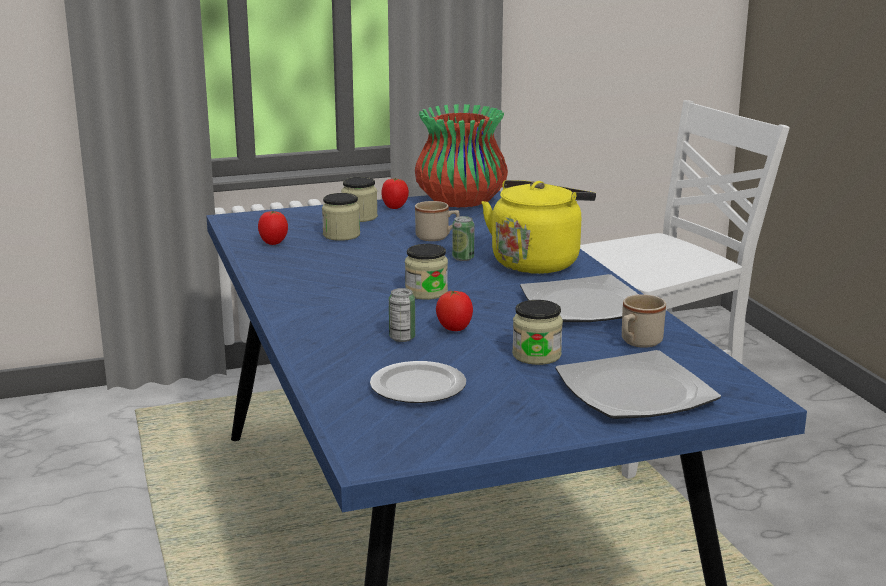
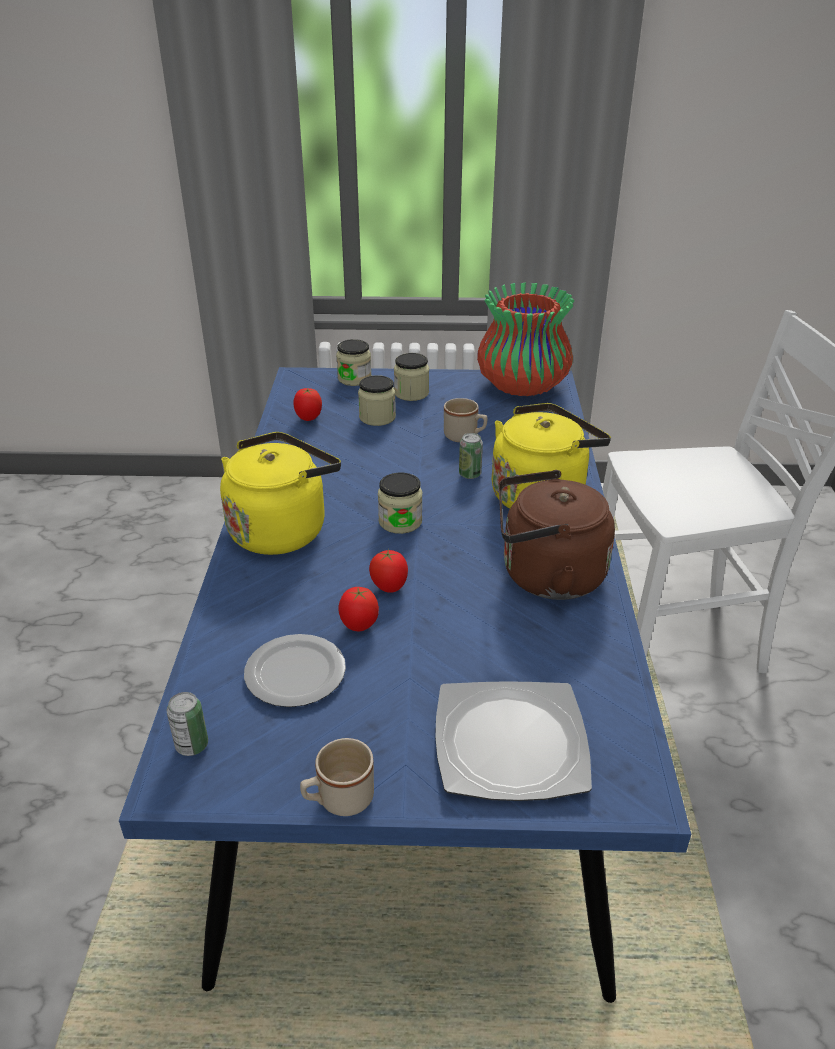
camera: 20 degrees right, 15 degrees up
tomato [381,178,409,209] -> tomato moved to [338,587,379,631]
can [389,288,415,342] -> can moved to [167,692,208,756]
jar [512,300,563,365] -> jar moved to [336,339,372,386]
plate [520,274,639,322] -> brown kettle [499,470,615,600]
beige mug [622,294,666,348] -> beige mug moved to [300,738,374,816]
none -> yellow kettle [220,432,341,555]

